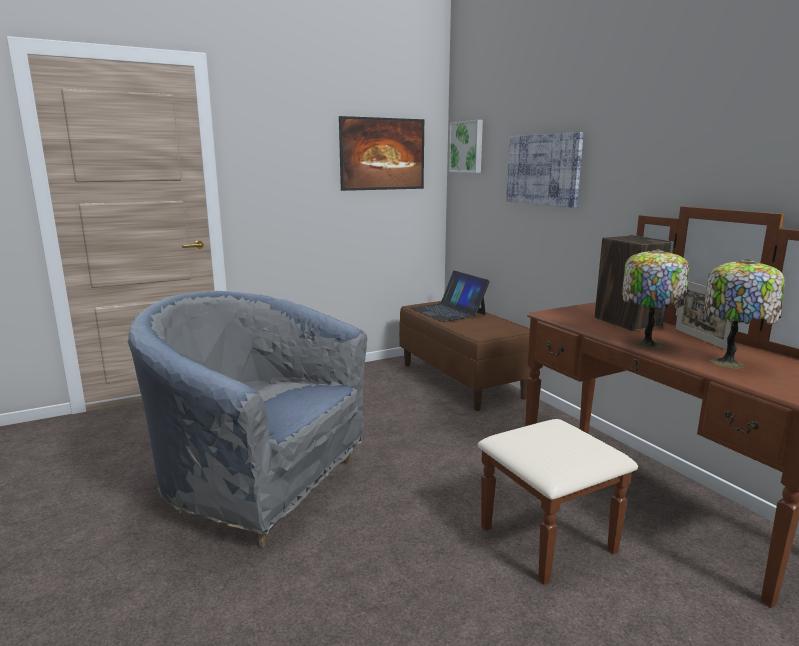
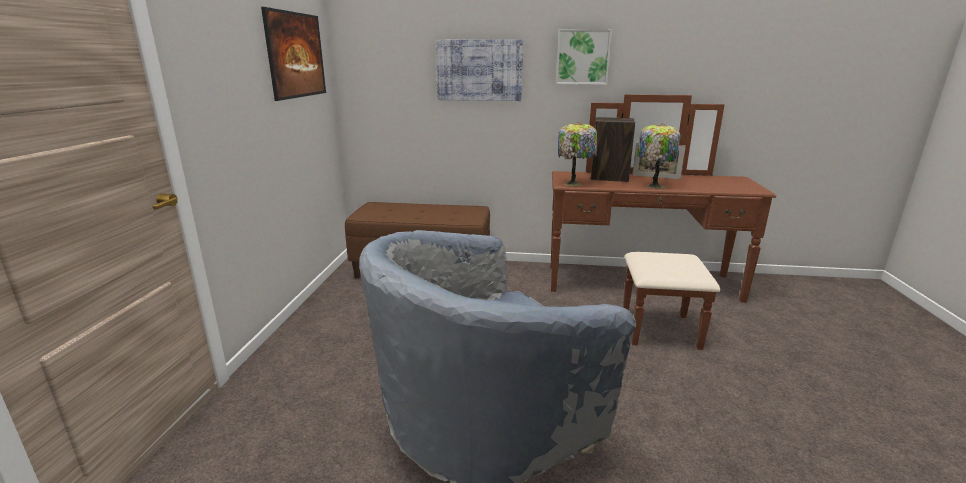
camera: 55 degrees left, 5 degrees up
laptop [410,271,490,322] -> none
picture [449,120,483,173] -> picture moved to [556,29,612,85]
table lamp [704,259,784,368] -> table lamp moved to [558,122,597,186]

